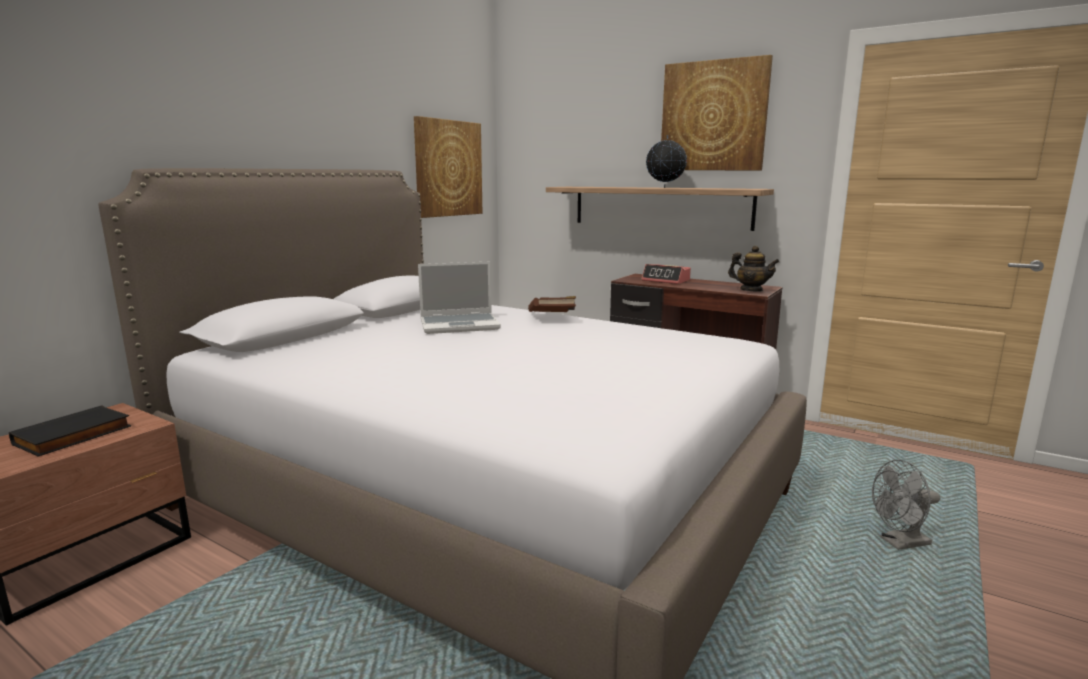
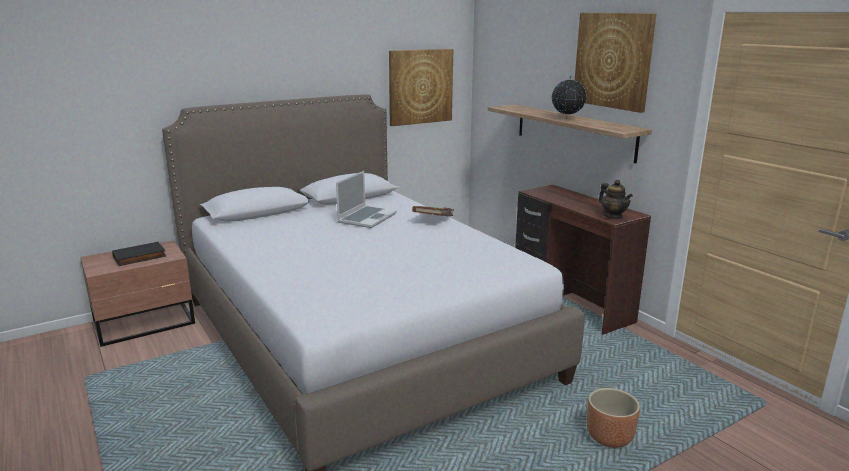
camera: 25 degrees right, 5 degrees up
laptop [418,262,501,334] -> laptop turned 75 degrees counterclockwise [336,171,397,228]
alarm clock [642,264,691,284] -> none
grey fan [872,460,940,550] -> brown planter [587,388,640,448]

